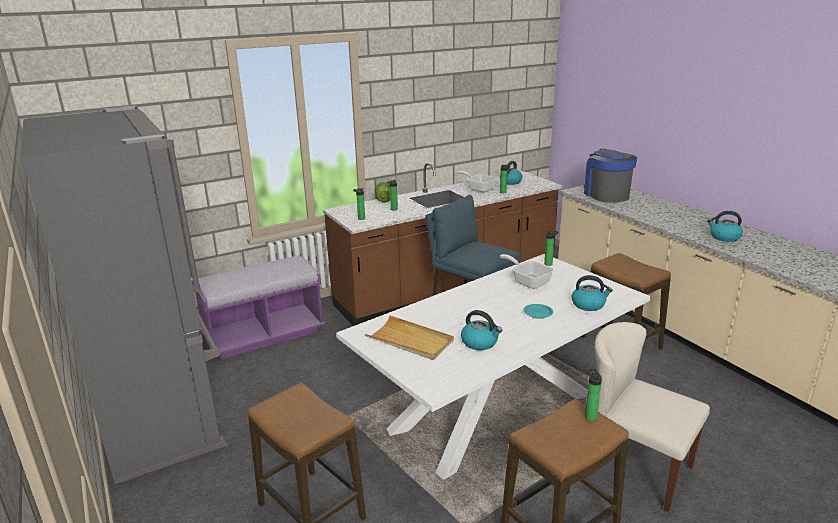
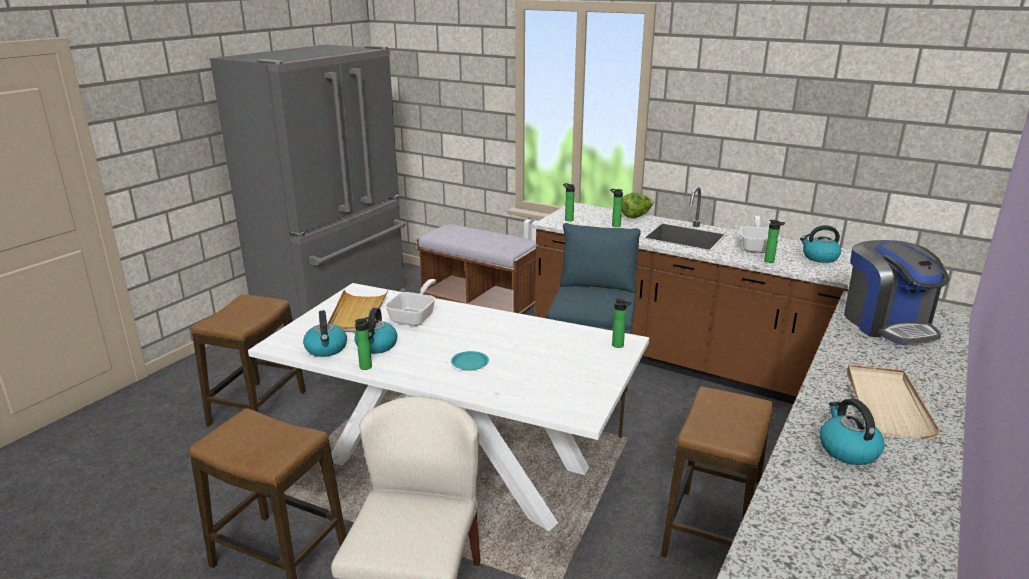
camera: 60 degrees right, 0 degrees up
purple bench [192,255,325,359] -> brown bench [417,224,538,314]
frying pan [500,254,554,289] -> frying pan moved to [385,279,436,326]
kettle [572,275,613,311] -> kettle moved to [303,310,347,357]
coffee machine [584,149,637,203] -> coffee machine turned 120 degrees clockwise [844,240,950,345]
bottle [585,369,602,421] -> bottle moved to [355,316,373,370]
none -> beige tray [847,365,940,439]

